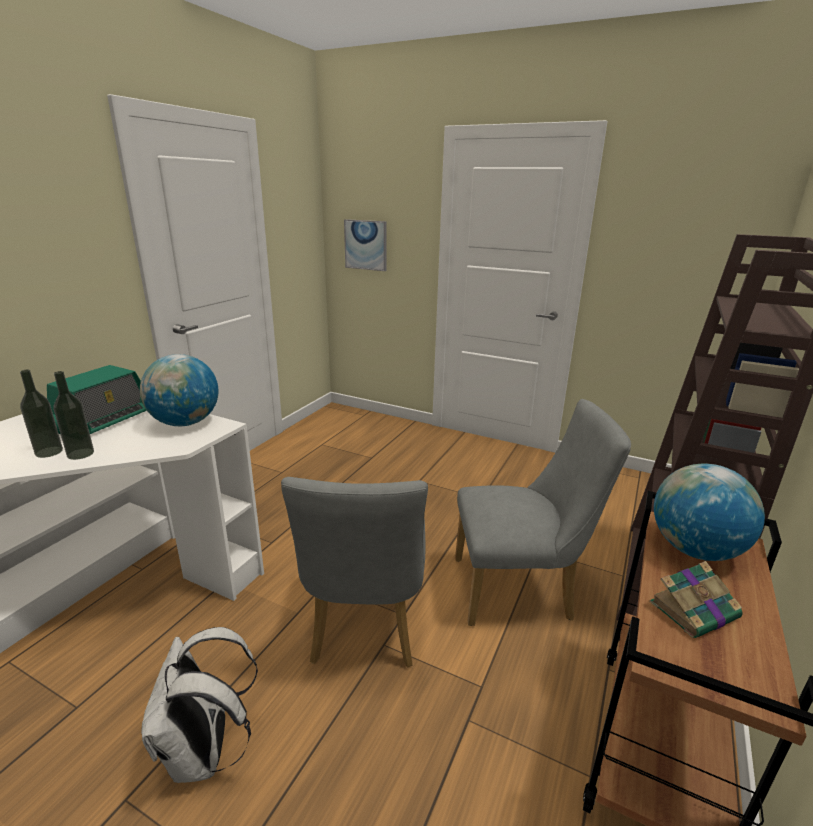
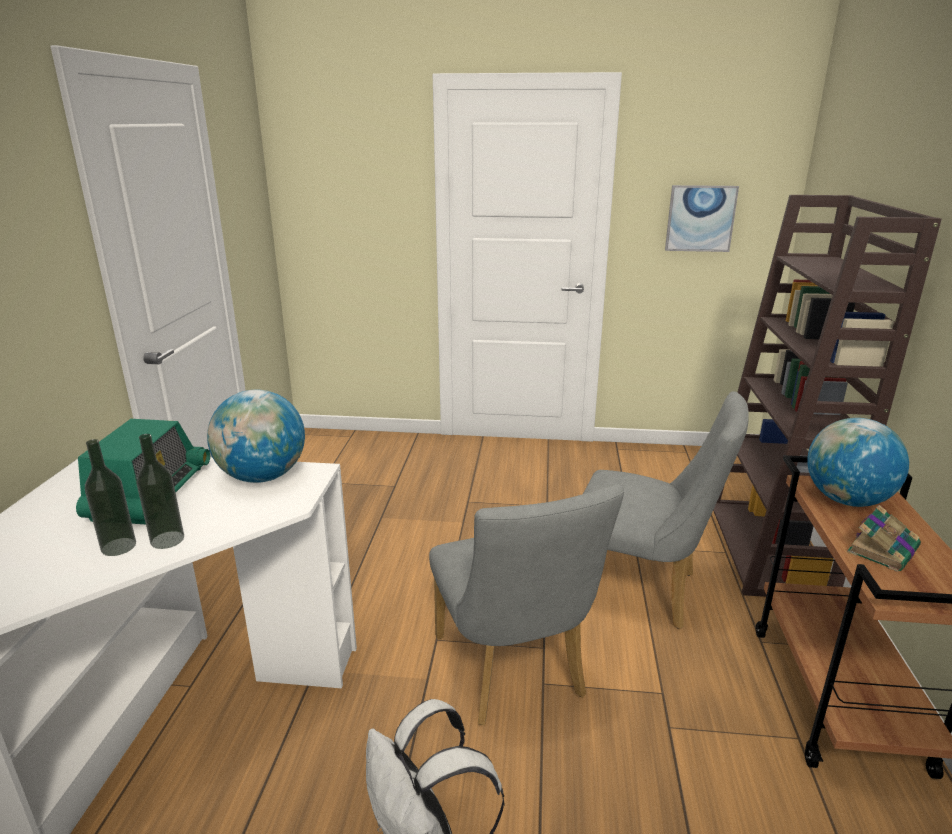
camera: 20 degrees left, 0 degrees up
picture [344,219,387,271] -> picture moved to [665,185,739,252]
grey chair [455,399,631,626] -> grey chair turned 45 degrees clockwise [583,391,749,629]

